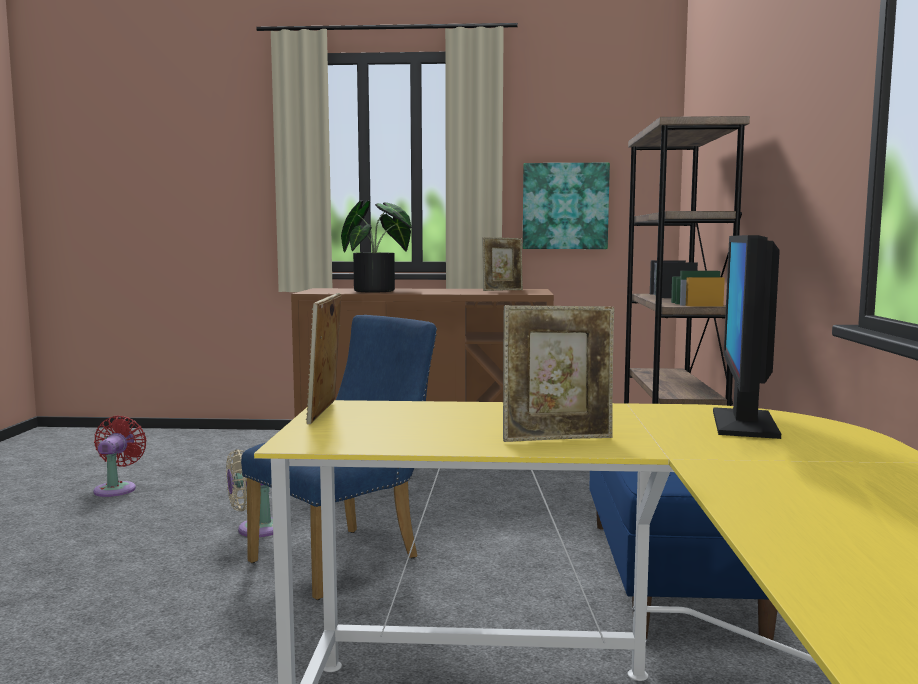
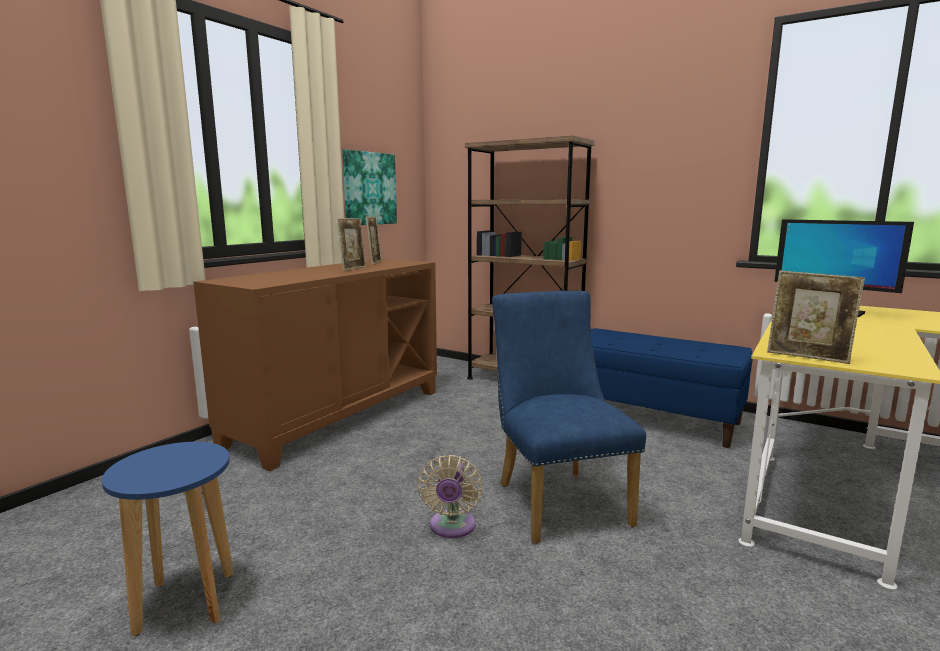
camera: 60 degrees left, 5 degrees up
red fan [93,416,146,497] -> blue stool [102,442,234,637]
potted plant [341,201,411,292] -> none
picture frame [503,305,614,442] -> picture frame moved to [337,218,366,271]

